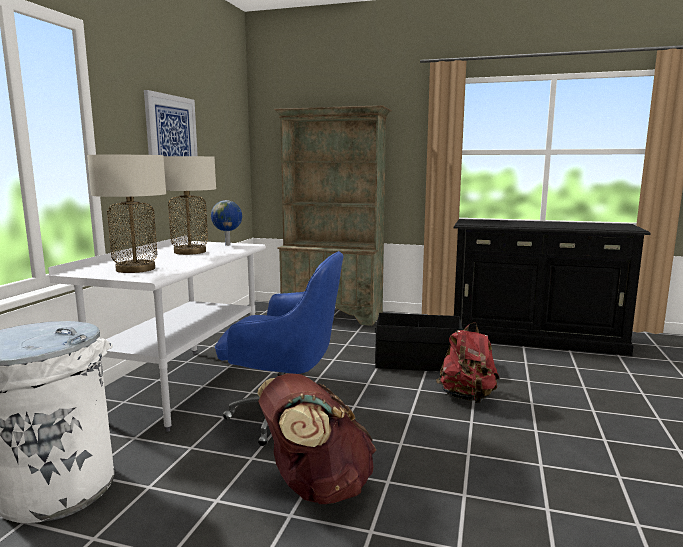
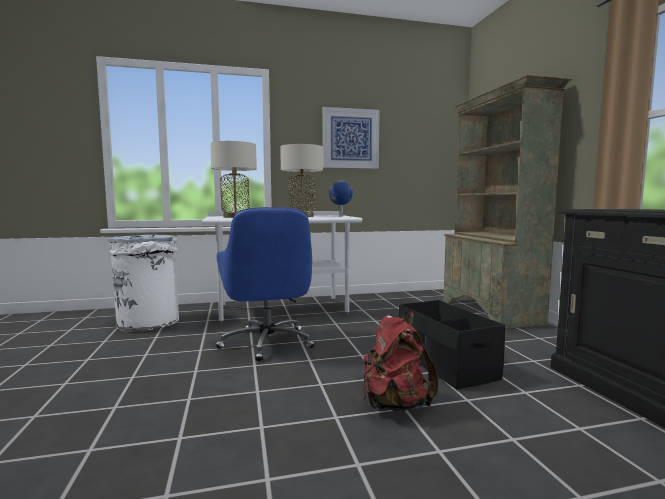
camera: 60 degrees right, 5 degrees down
brown backpack [257,373,376,504] -> none

